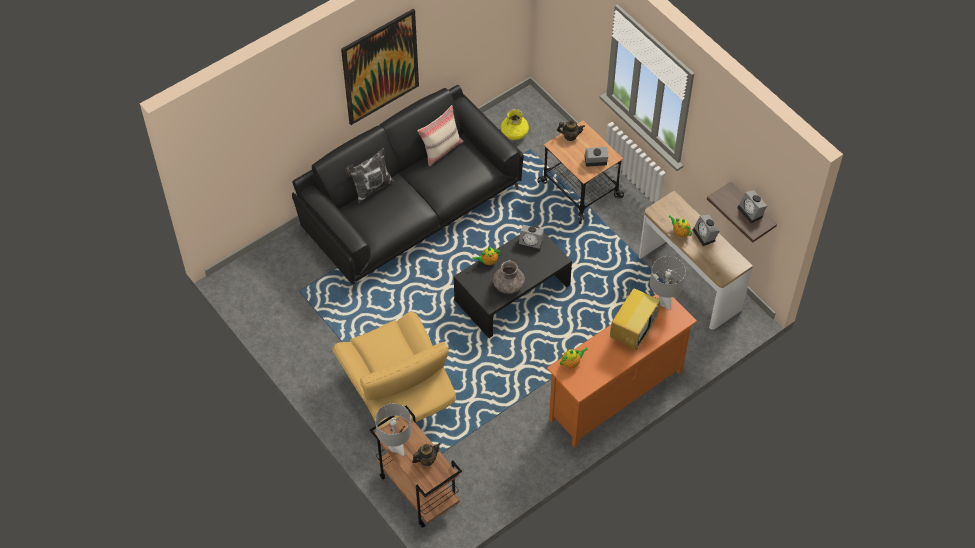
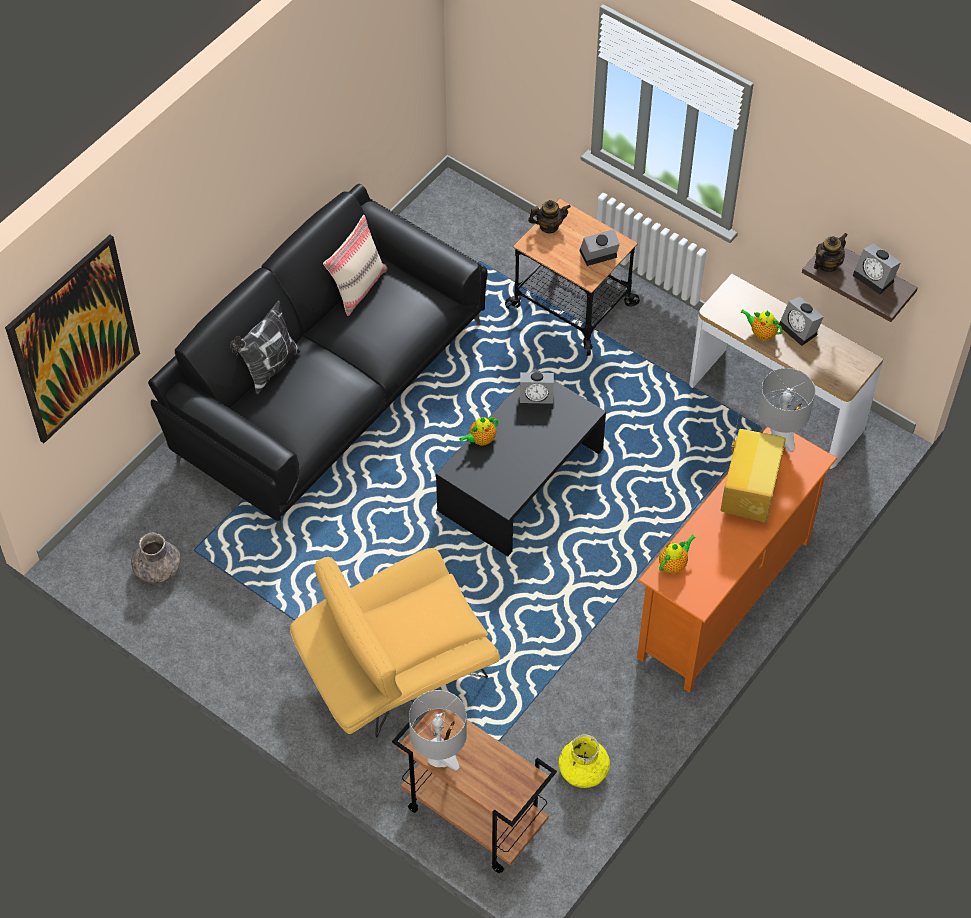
camera: 15 degrees left, 0 degrees up
yellow armchair [332,312,456,429] -> yellow armchair turned 105 degrees clockwise [290,548,500,737]
picture [341,9,419,125] -> picture moved to [5,235,140,443]
teapot [412,443,441,466] -> teapot moved to [814,233,848,272]
grey vase [493,261,525,294] -> grey vase moved to [131,533,181,584]
yellow vase [501,109,529,140] -> yellow vase moved to [559,735,610,788]

